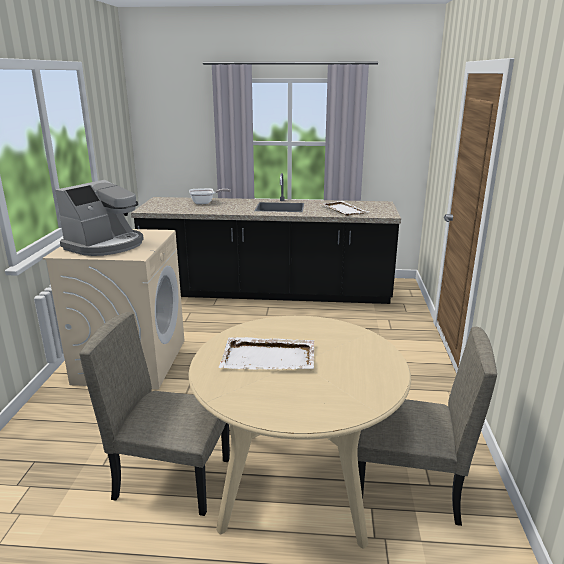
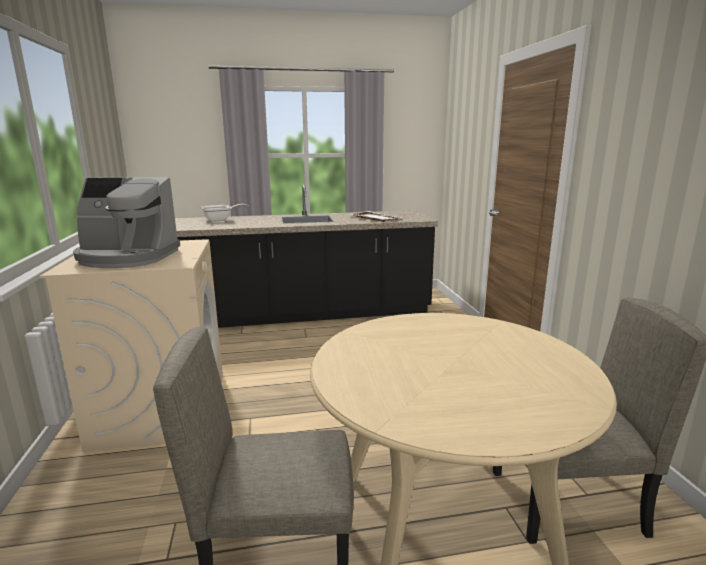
camera: 15 degrees left, 5 degrees down
coffee machine [55,180,144,256] -> coffee machine turned 75 degrees clockwise [73,177,180,268]
white tray [219,337,315,370] -> none

